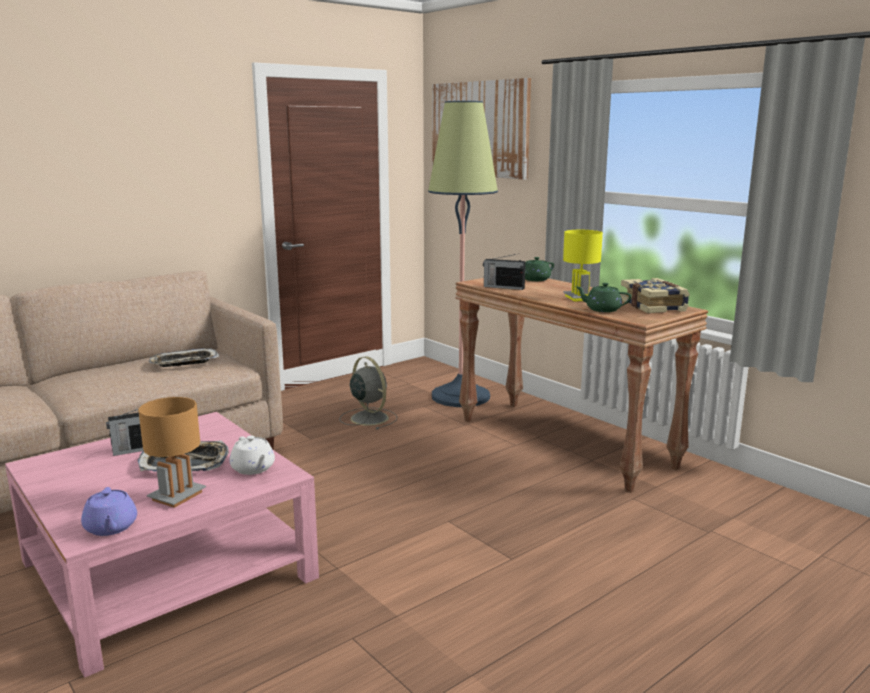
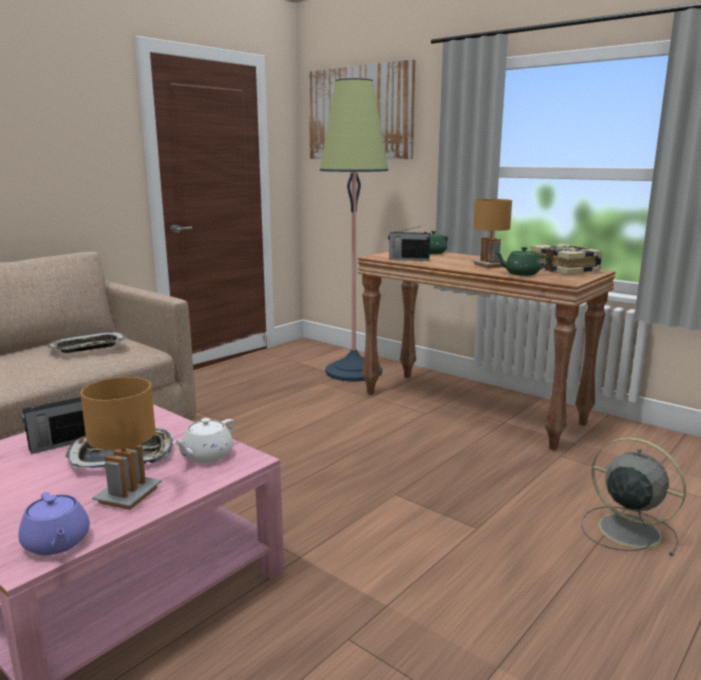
camera: 10 degrees left, 0 degrees up
white teapot [229,436,275,475] -> white teapot turned 75 degrees clockwise [173,418,234,463]
grey fan [339,356,397,430] -> grey fan moved to [581,437,686,556]
yellow table lamp [563,230,603,302] -> brown table lamp [471,199,512,268]

